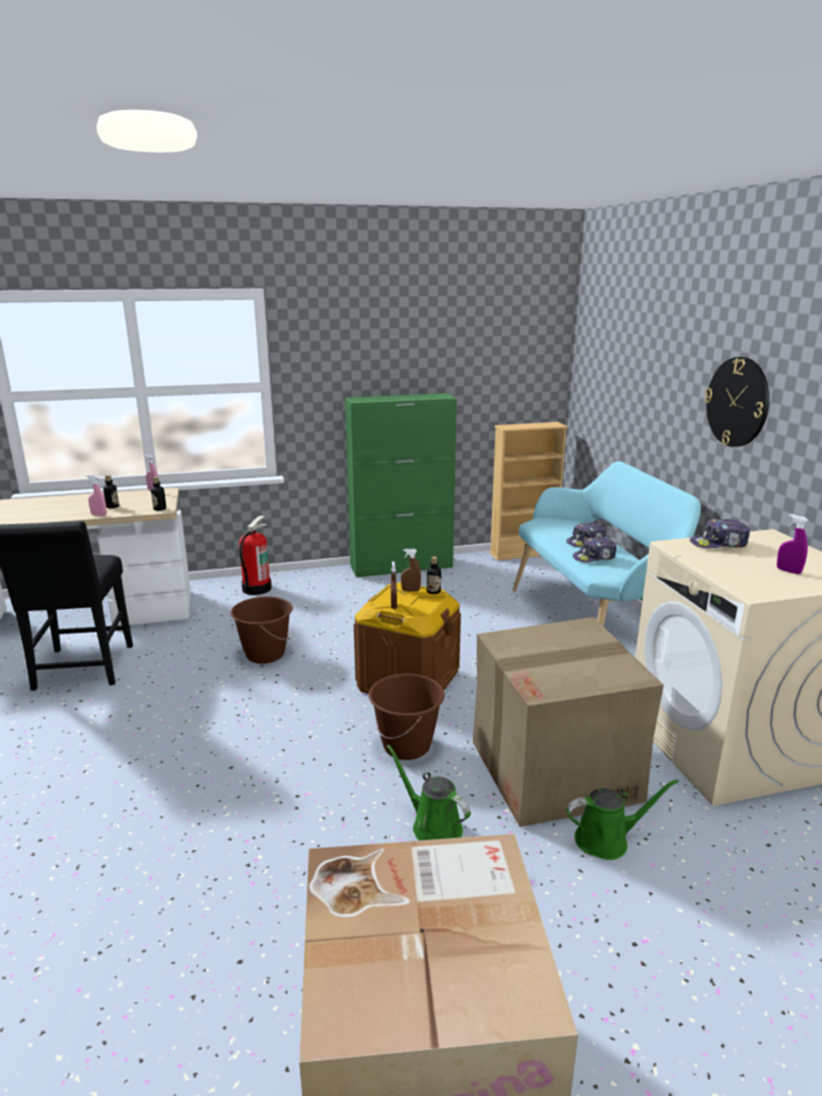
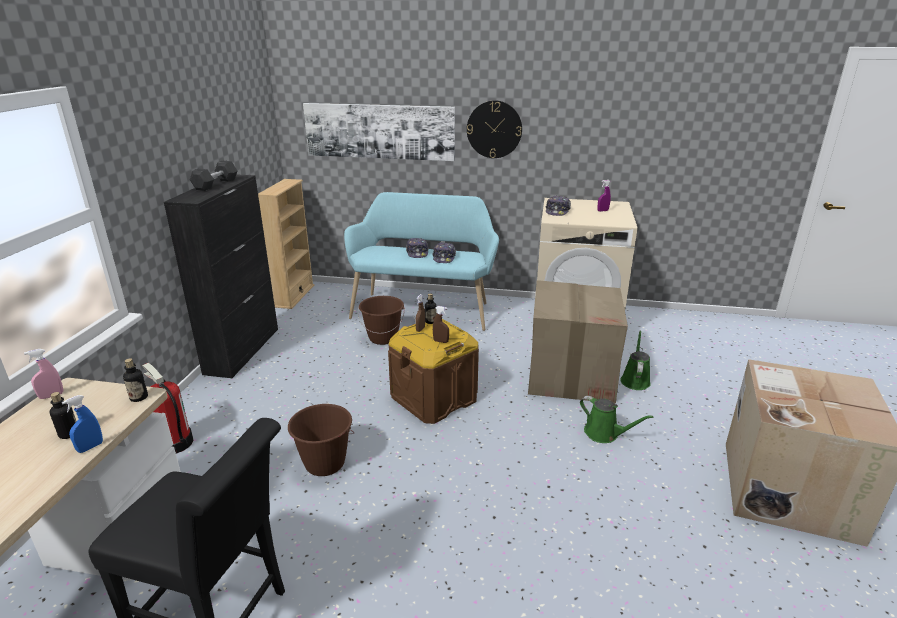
camera: 65 degrees left, 5 degrees up
pink spray bottle [86,475,107,516] -> blue spray bottle [62,395,103,453]
green cabinet [345,393,457,577] -> black cabinet [164,174,278,378]
brown bucket [369,674,445,760] -> brown bucket moved to [358,296,405,345]
green watering can [387,745,471,841] -> green watering can turned 120 degrees counterclockwise [580,396,654,443]
none -> grey dumbbell [190,161,237,191]
none -> picture [303,103,455,161]

